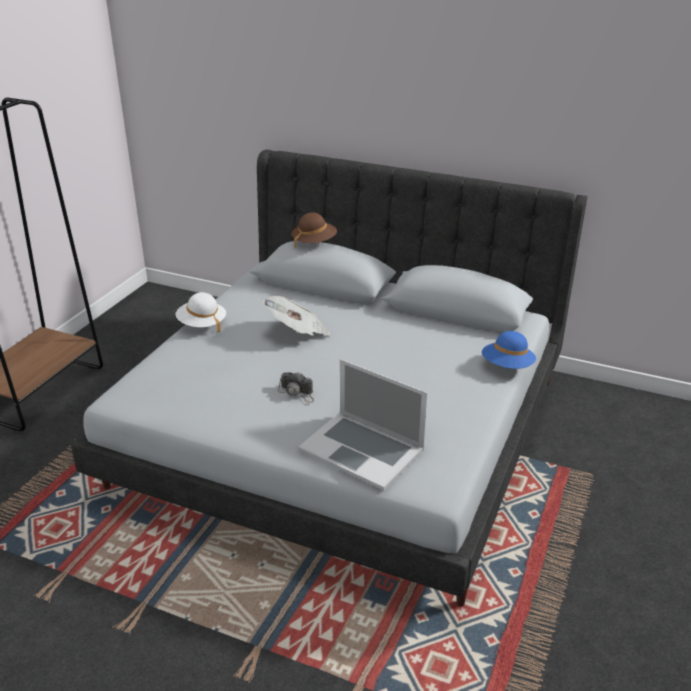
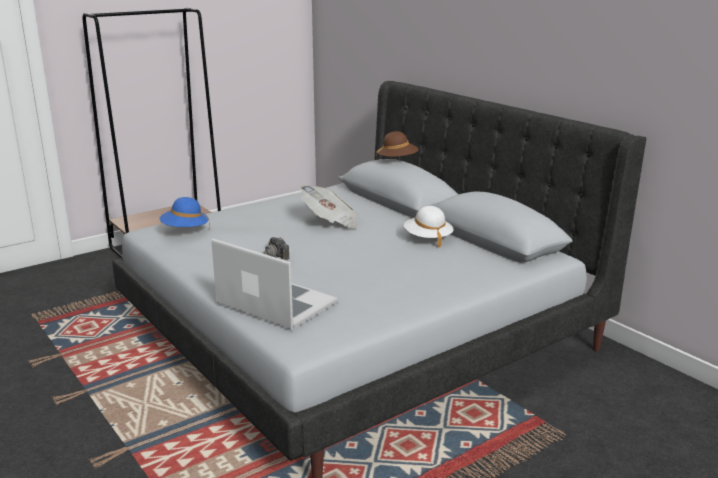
camera: 30 degrees right, 10 degrees down
white hat [175,292,226,332] -> white hat moved to [404,206,454,247]
laptop [298,359,428,491] -> laptop turned 150 degrees clockwise [211,238,338,330]
blue hat [482,331,536,369] -> blue hat moved to [160,197,210,227]

